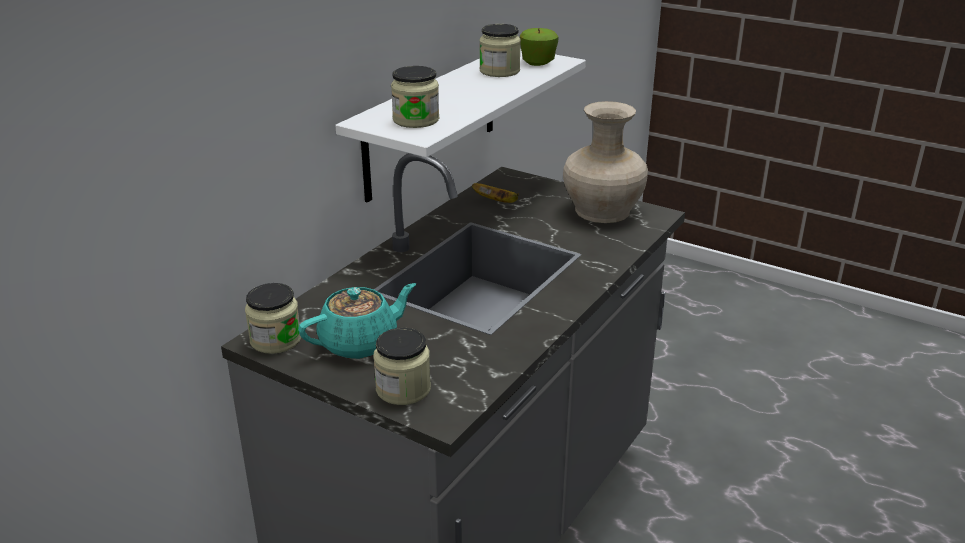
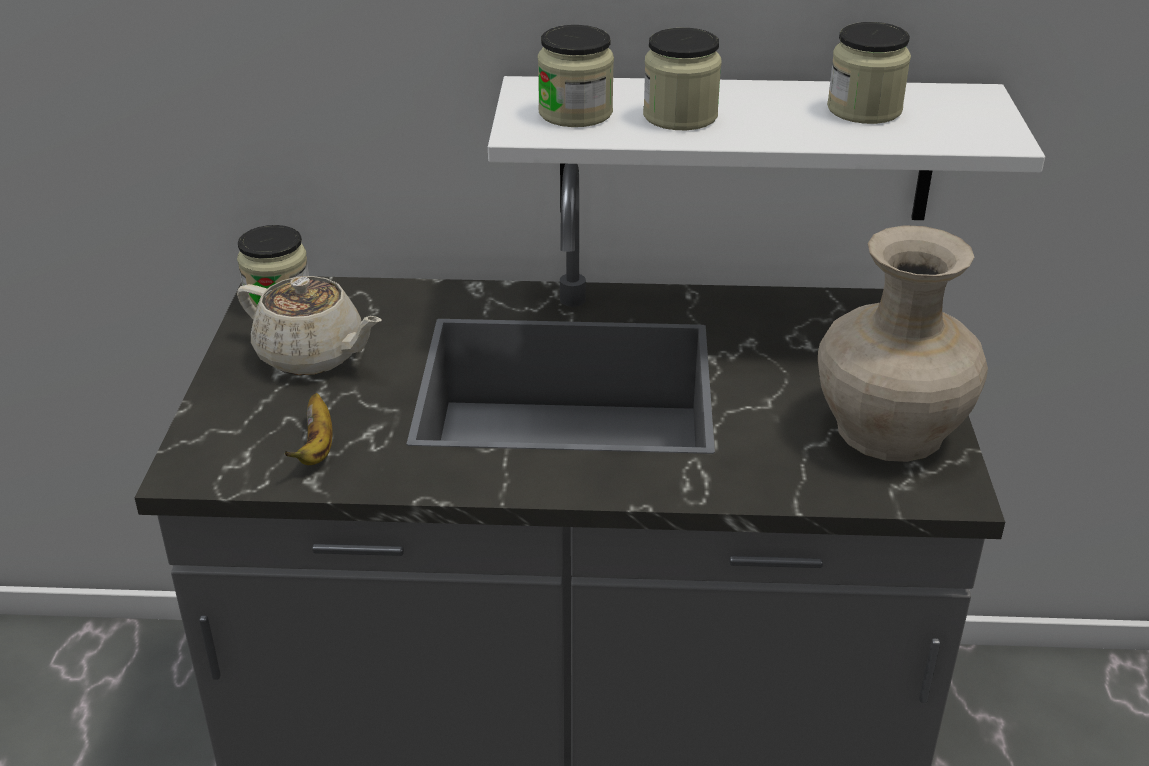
camera: 60 degrees right, 5 degrees up
turquoise teapot [298,283,416,359] -> beige teapot [237,276,382,375]
jar [373,328,431,405] -> jar moved to [643,28,722,130]
banana [472,183,519,203] -> banana moved to [284,393,333,465]
apple [520,28,559,66] -> none

